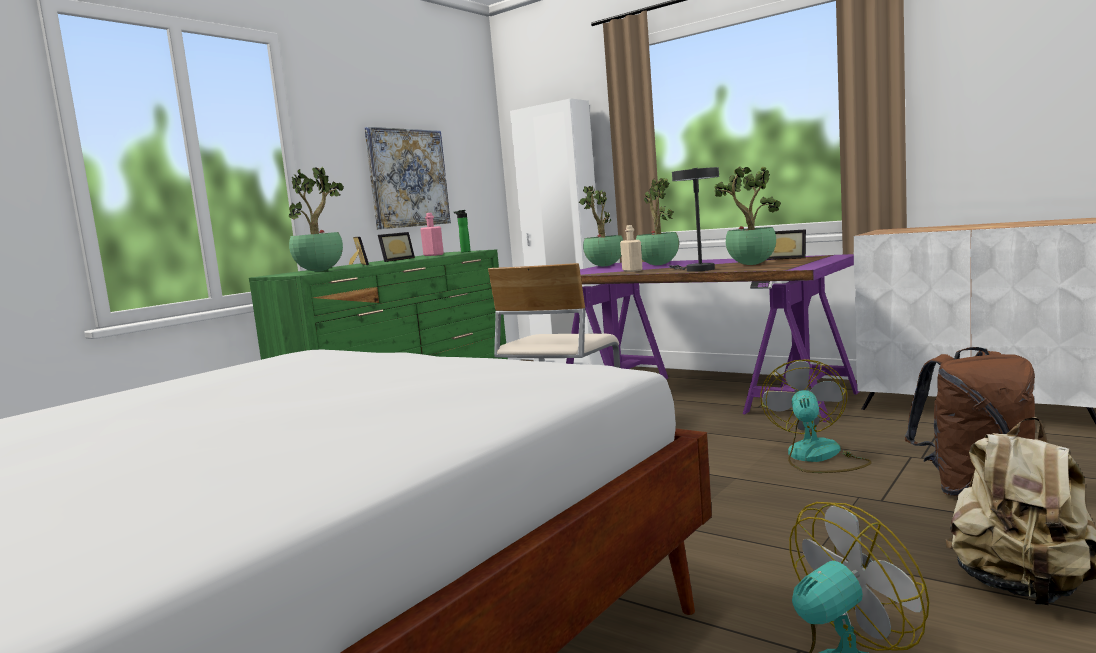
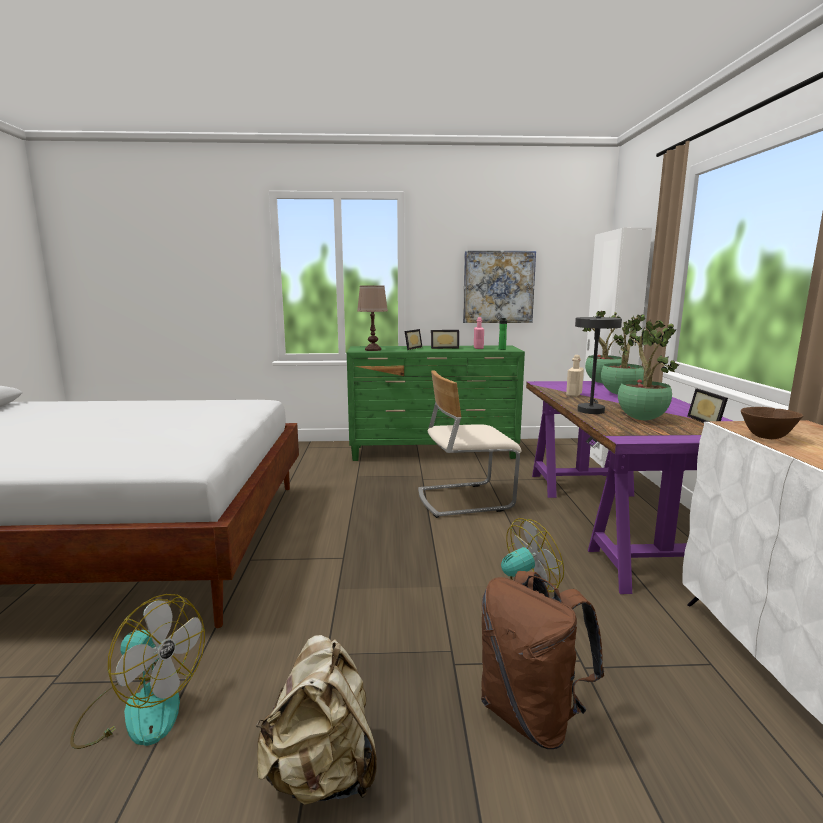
camera: 50 degrees right, 5 degrees up
potted plant [289,167,344,272] -> brown table lamp [357,285,388,351]
none -> brown bowl [741,407,803,439]

